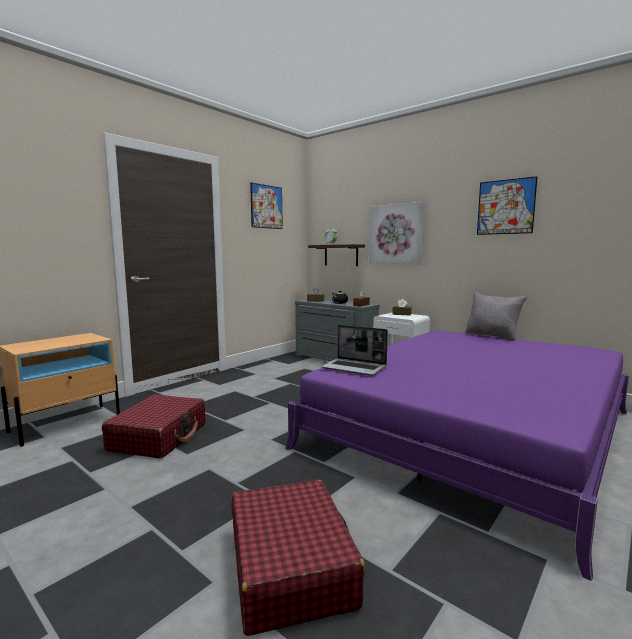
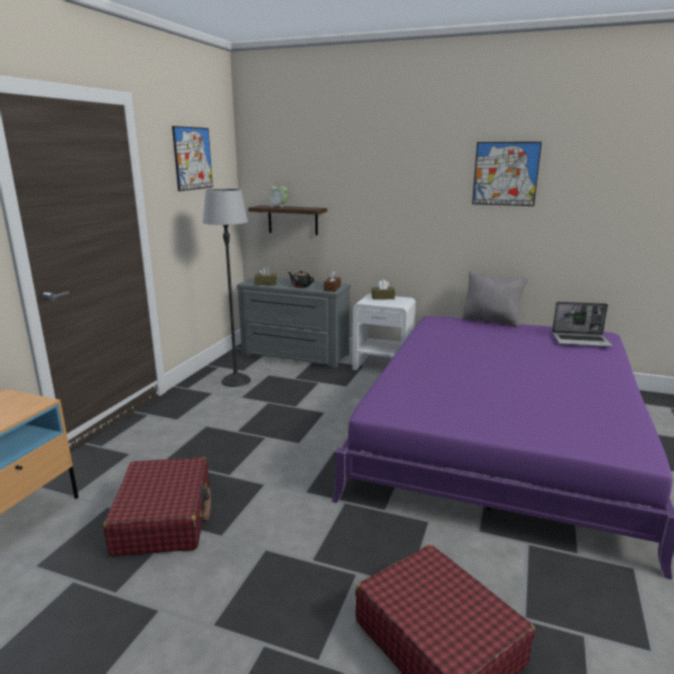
camera: 20 degrees left, 10 degrees up
laptop [322,325,388,376] -> laptop moved to [552,302,613,347]
picture [369,202,424,264] -> none
none -> floor lamp [203,189,251,387]

